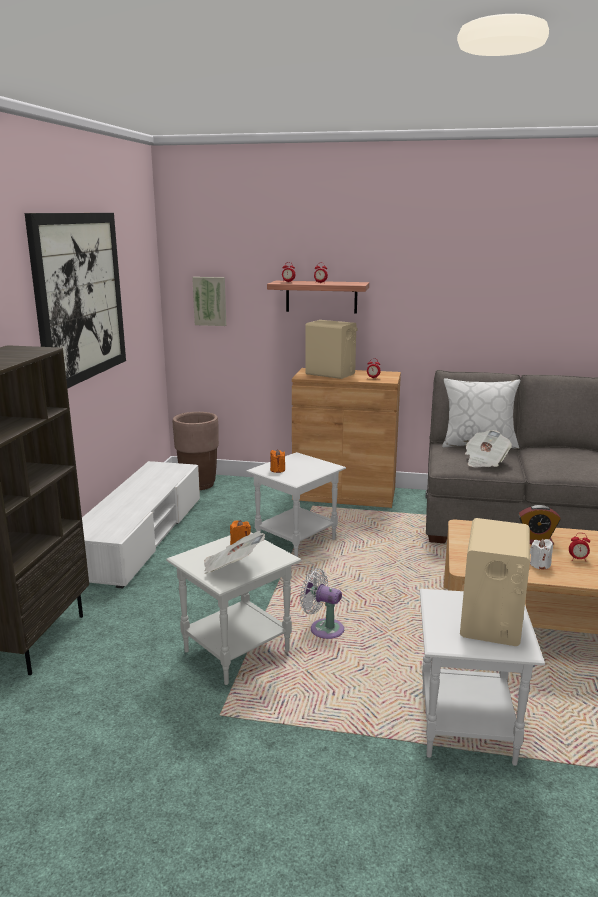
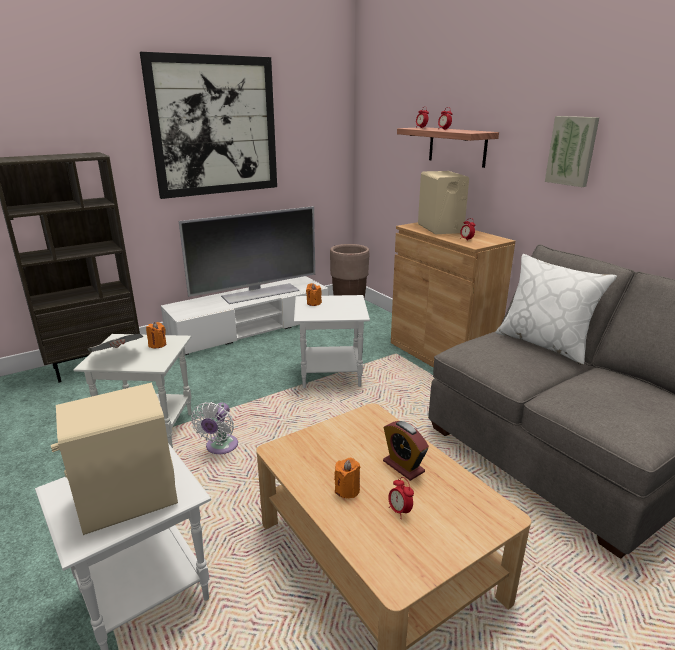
camera: 45 degrees right, 5 degrees up
picture [192,277,226,326] -> picture moved to [545,116,599,187]
white fan [300,569,344,639] -> white fan turned 150 degrees counterclockwise [191,402,238,454]
newspaper [465,430,512,467] -> none
white candle [530,539,553,569] -> orange candle [334,458,360,499]
none -> television [179,206,315,304]

